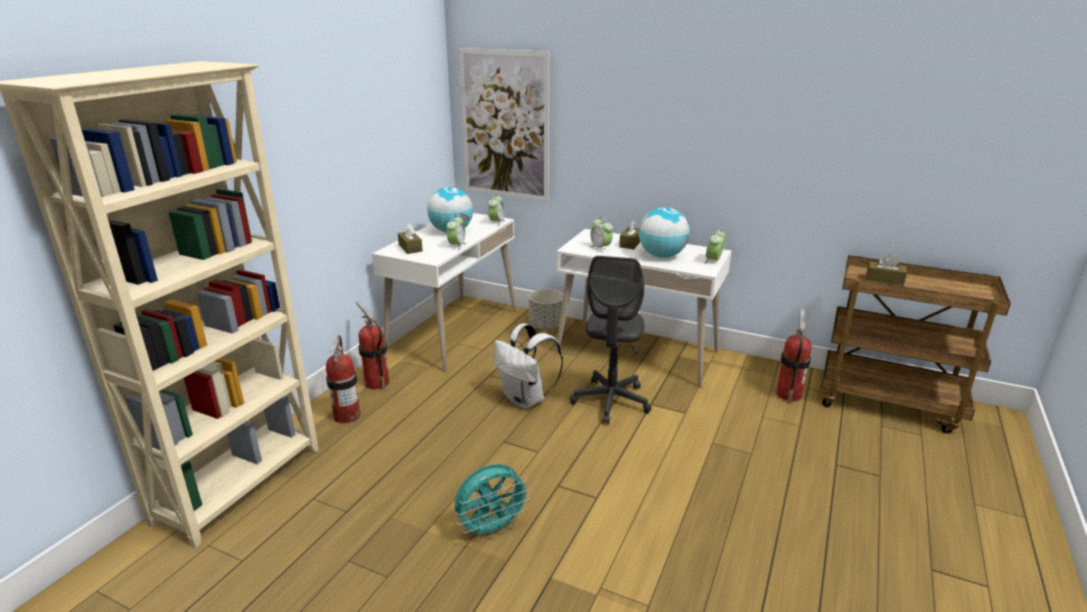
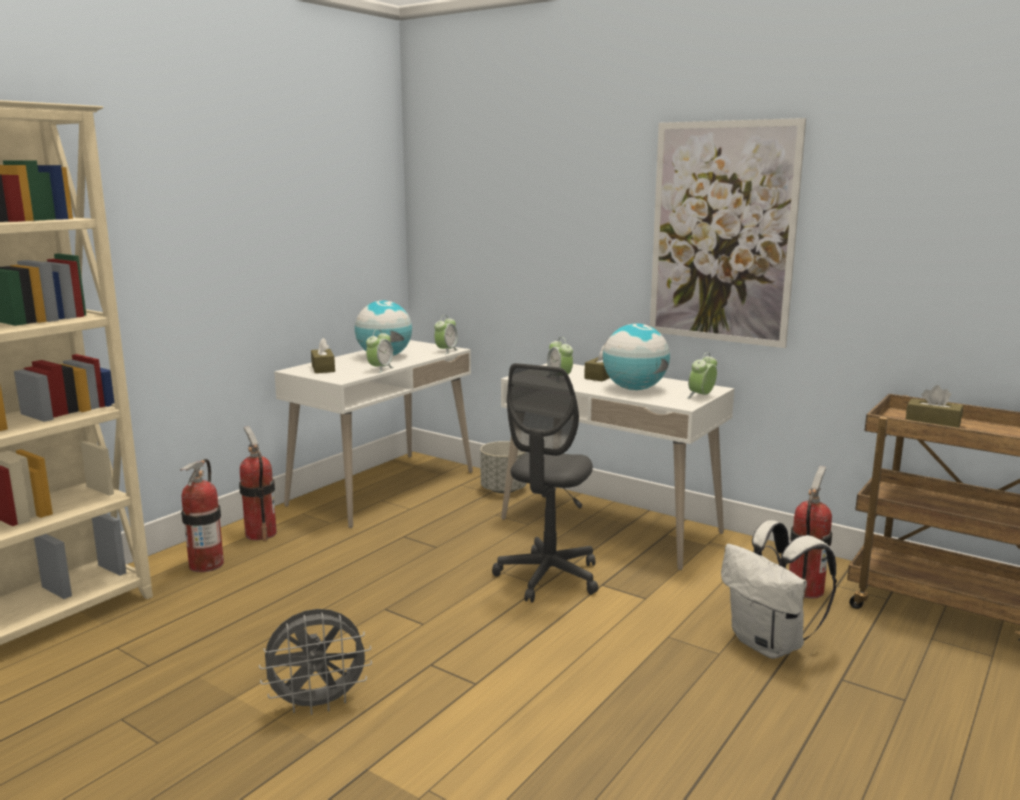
camera: 10 degrees right, 10 degrees down
turquoise fan [455,464,531,540] -> grey fan [259,609,372,715]
picture [459,48,549,201] -> picture moved to [650,118,806,348]
white backpack [493,323,563,409] -> white backpack moved to [721,520,837,659]

